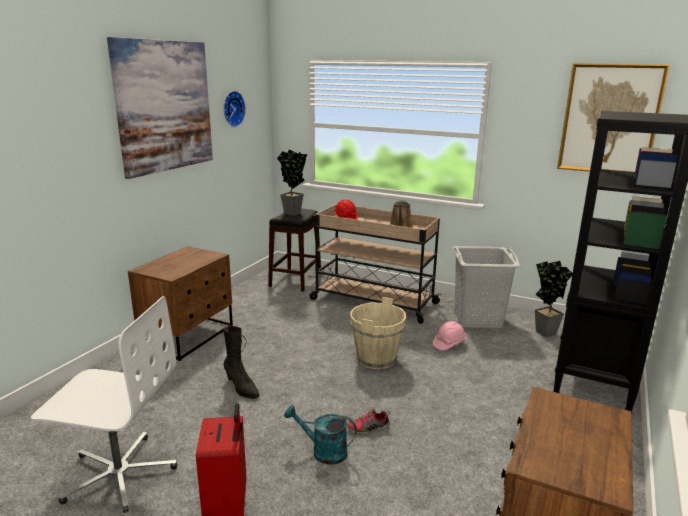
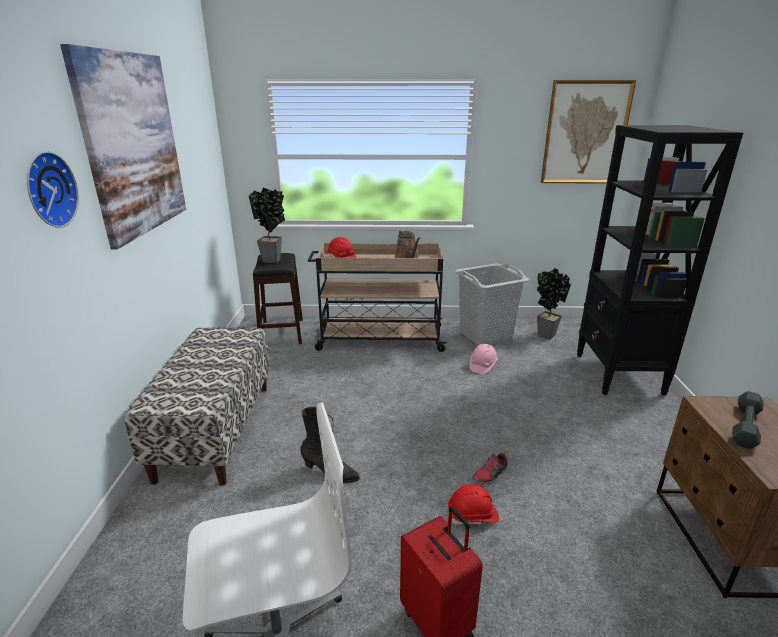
camera: 25 degrees left, 5 degrees up
brown nightstand [128,246,233,361] -> bench [125,328,270,485]
wall clock [224,91,246,127] -> wall clock moved to [27,151,79,228]
turquoise watering can [284,405,357,465] -> red hard hat [447,484,499,524]
beige bucket [350,297,406,369] -> none
none -> grey dumbbell [732,391,763,449]

